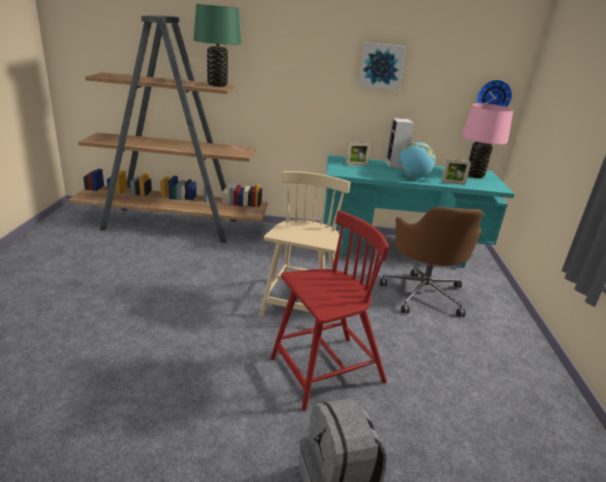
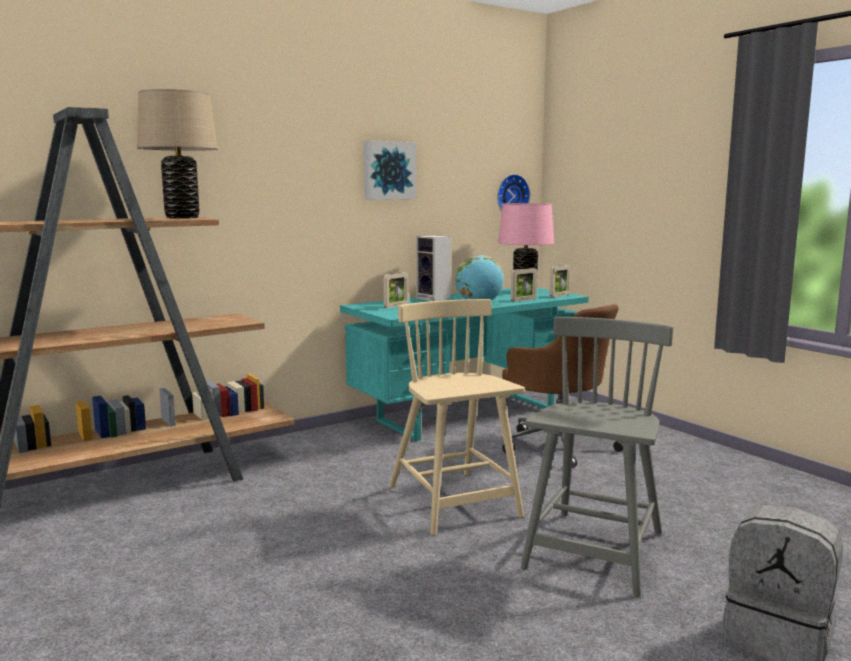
camera: 35 degrees left, 15 degrees down
green table lamp [194,4,241,87] -> beige table lamp [137,89,218,218]
red chair [270,210,389,411] -> grey chair [521,317,673,597]
none -> picture frame [550,265,571,298]

